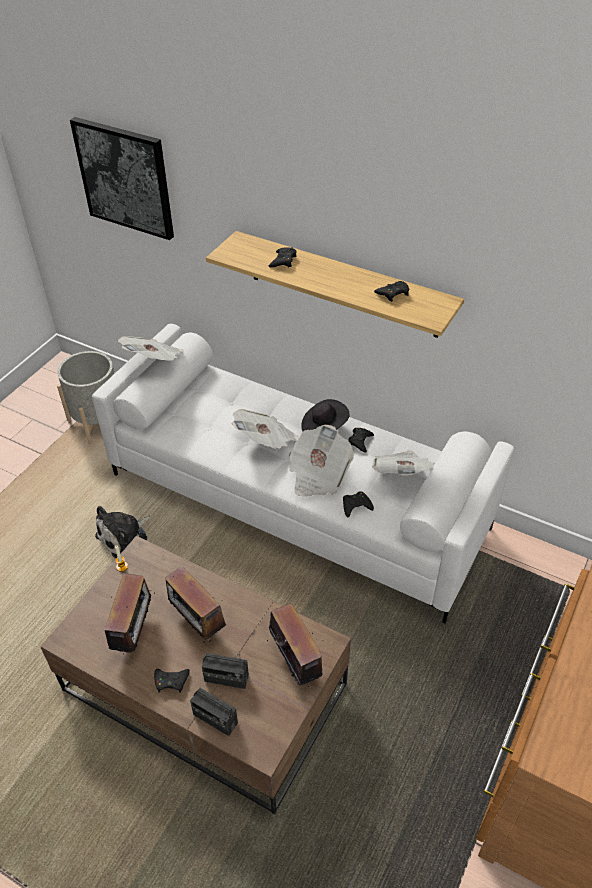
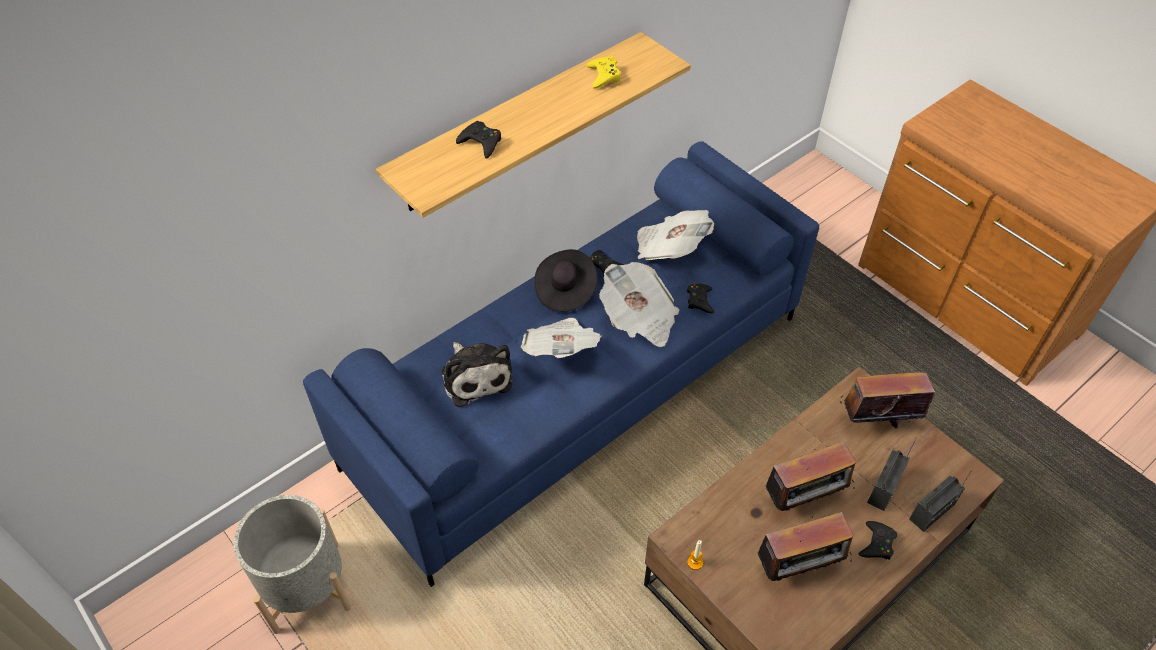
camera: 70 degrees left, 5 degrees up
picture [70,117,174,240] -> none
white sofa [92,324,514,624] -> blue sofa [303,141,819,587]
plush toy [95,506,150,558] -> plush toy moved to [441,342,513,407]
radio [105,573,155,654] -> radio turned 135 degrees clockwise [758,512,853,581]
newspaper [118,336,184,361] -> none
black game controller [374,281,409,302] -> yellow game controller [586,56,621,88]

